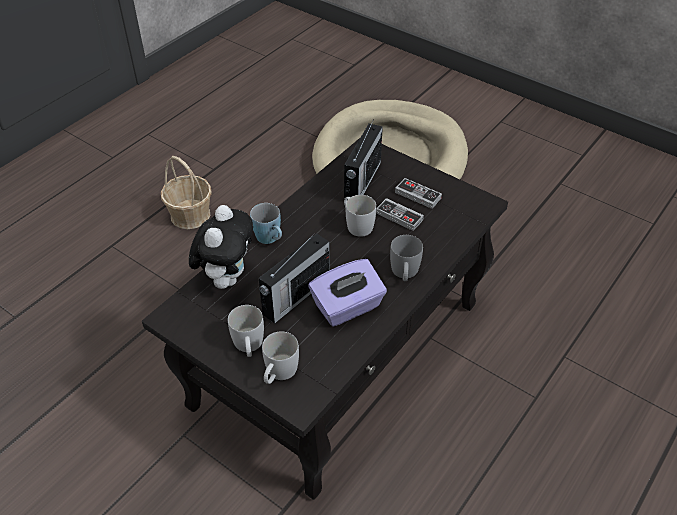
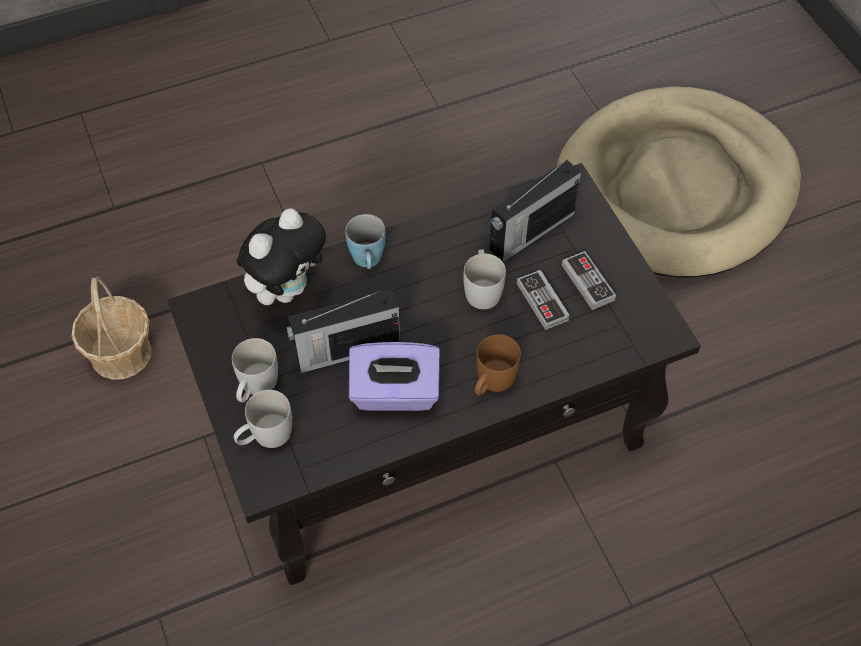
camera: 30 degrees right, 10 degrees up
basket [161,156,212,229] -> basket moved to [71,276,152,380]
grey mug [390,235,423,281] -> brown mug [475,334,521,396]

